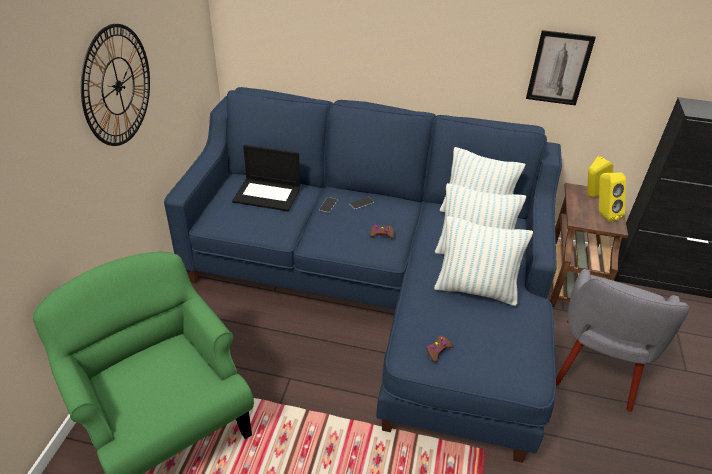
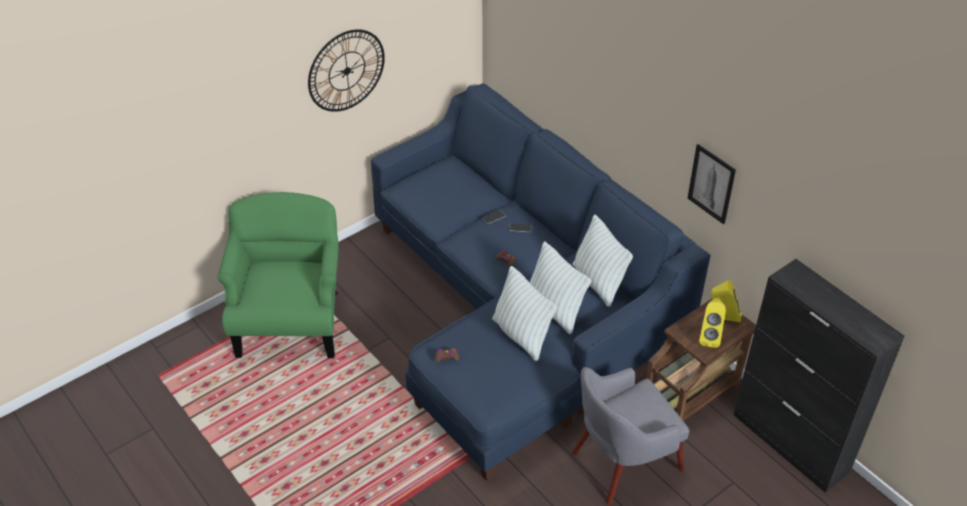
camera: 40 degrees right, 5 degrees up
laptop [232,145,300,211] -> none

